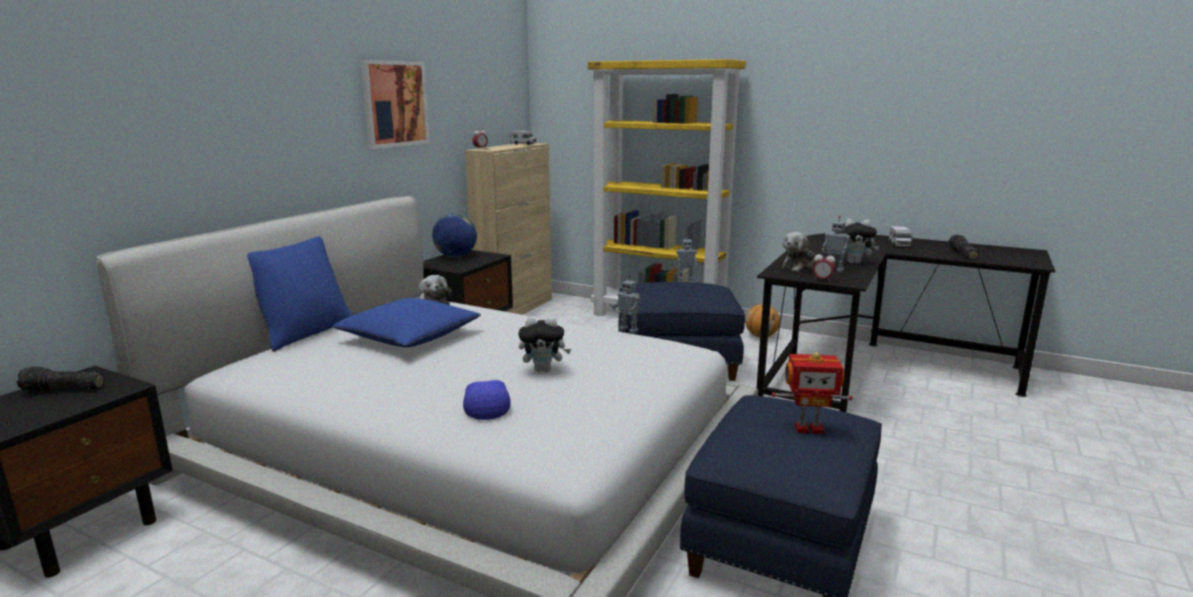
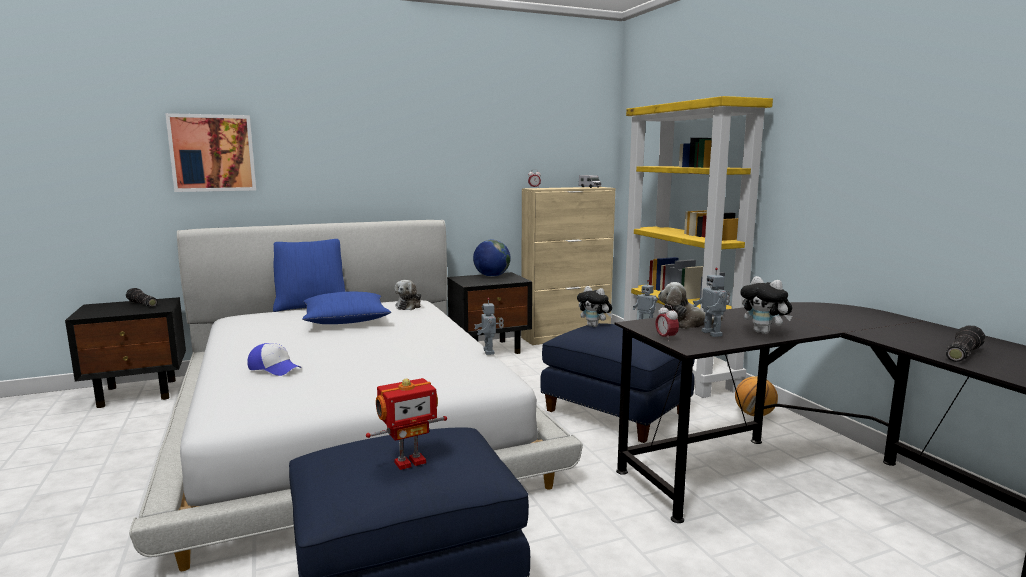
camera: 40 degrees right, 5 degrees down
picture [360,60,430,149] -> picture moved to [165,113,256,192]
cap [463,374,511,420] -> cap turned 90 degrees clockwise [247,343,302,376]
plush toy [518,317,571,372] -> plush toy moved to [577,286,612,327]
toy robot [772,352,853,434] -> toy robot turned 75 degrees counterclockwise [366,378,447,470]
toy truck [889,226,913,247] -> none

